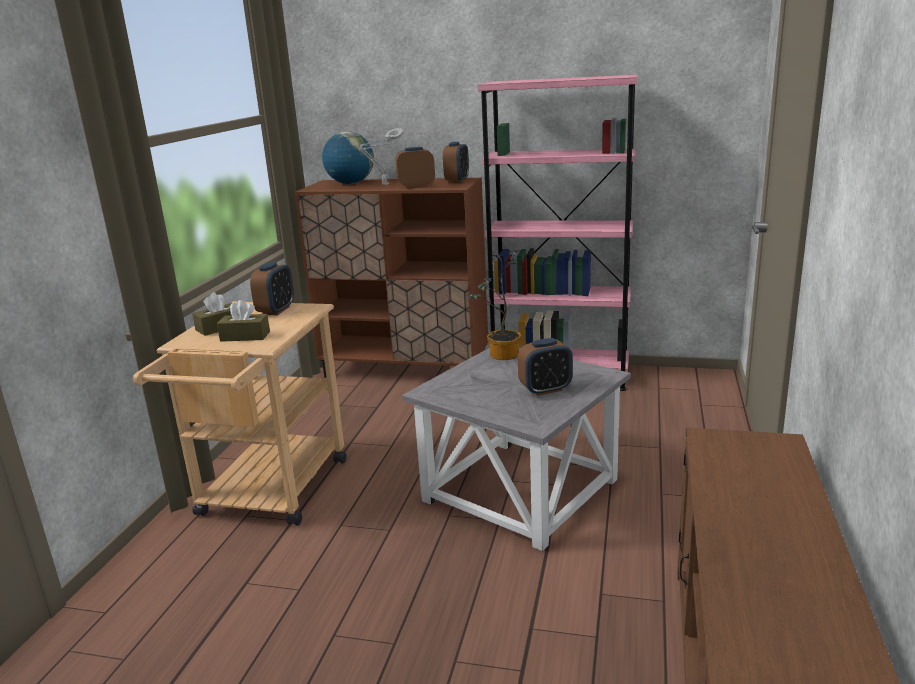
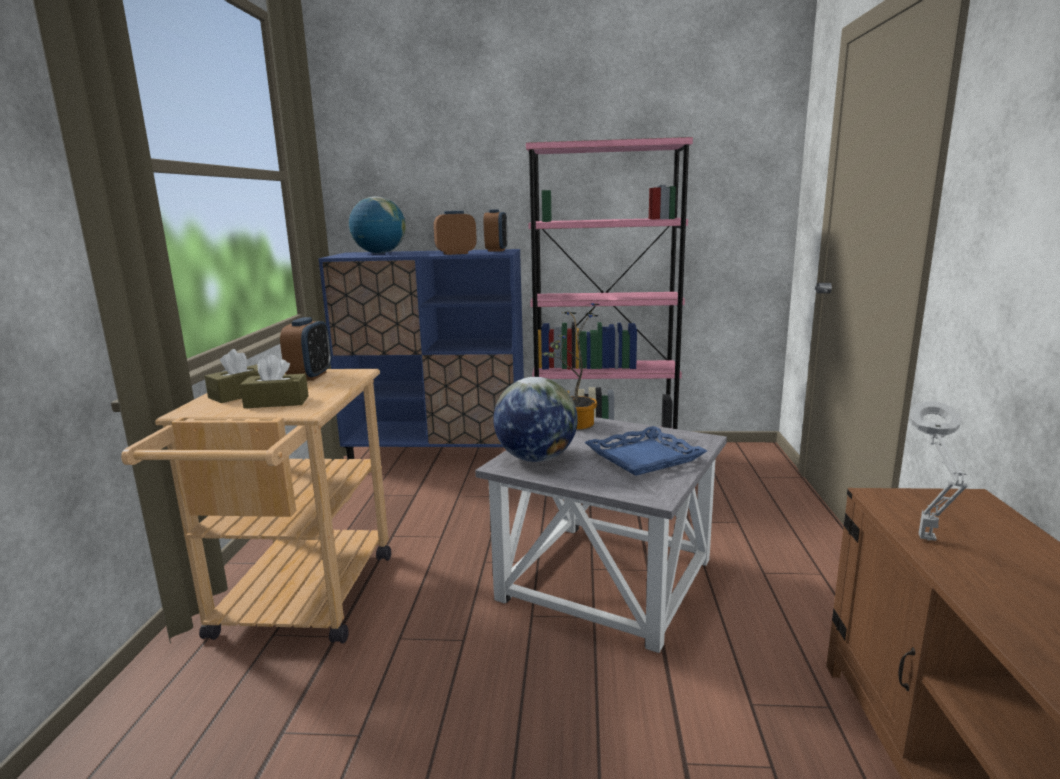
camera: 10 degrees left, 5 degrees down
brown cabinet [295,178,488,378] -> blue cabinet [318,249,524,460]
grey table lamp [359,128,404,185] -> grey table lamp moved to [909,401,968,541]
alarm clock [518,338,573,396] -> blue tray [585,426,707,476]
none -> globe [493,377,578,462]

